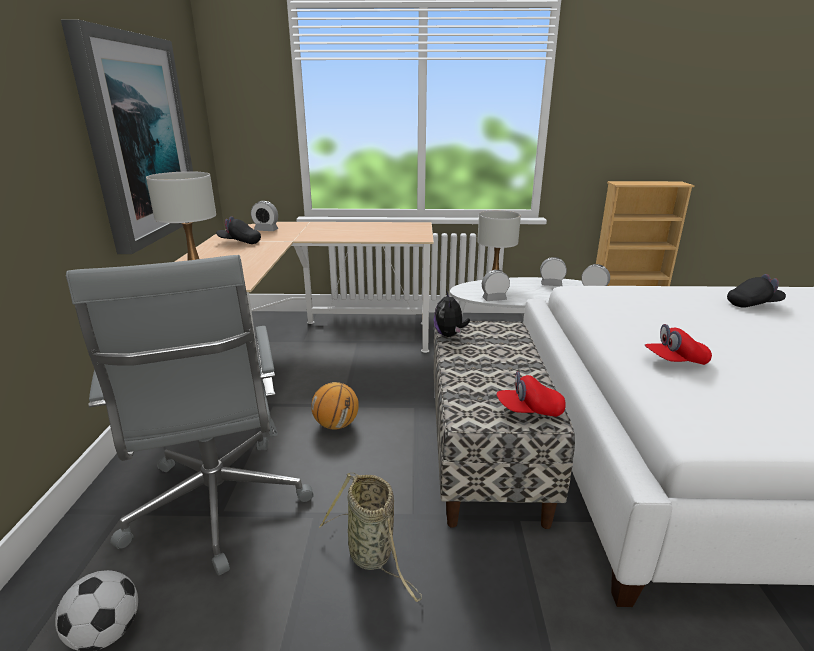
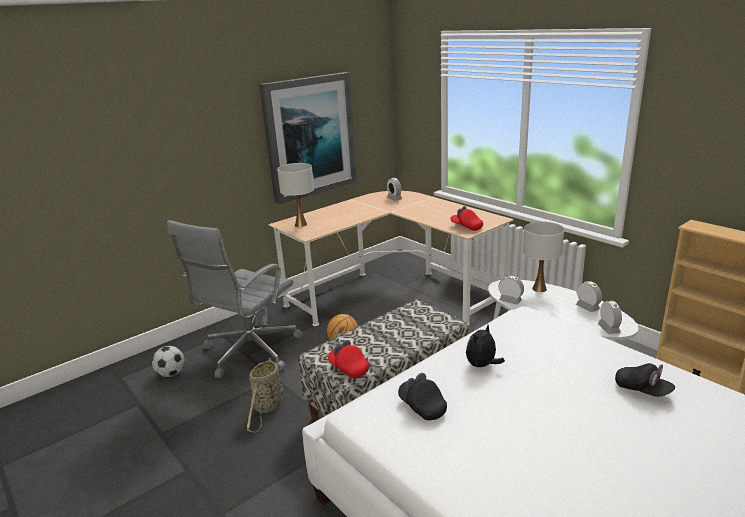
camera: 50 degrees right, 0 degrees up
black cap [216,216,261,244] -> black cap moved to [398,373,447,420]
plush toy [434,290,470,337] -> plush toy moved to [466,325,505,367]
red cap [645,324,712,365] -> red cap moved to [450,206,483,231]

